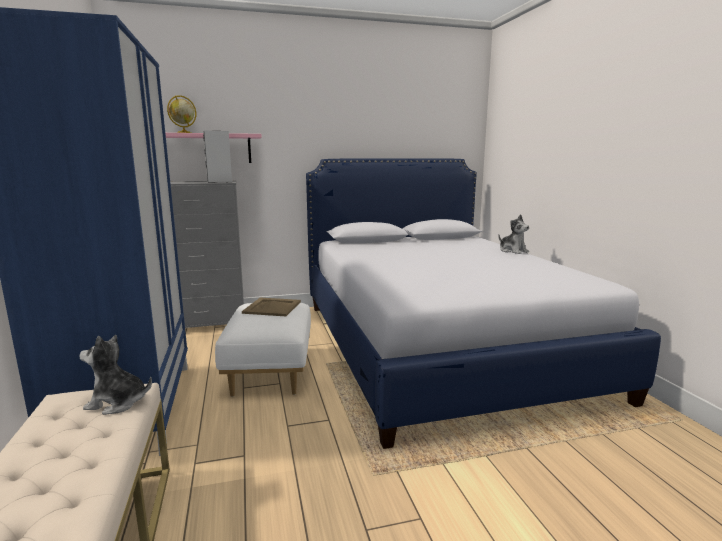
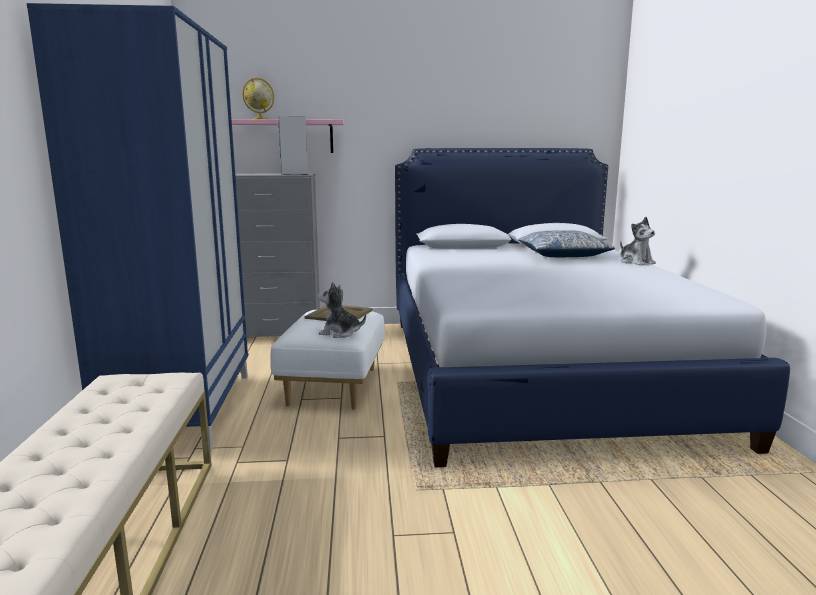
camera: 10 degrees right, 0 degrees up
plush toy [80,335,152,415] -> plush toy moved to [317,282,366,338]
none -> pillow [518,230,615,257]

